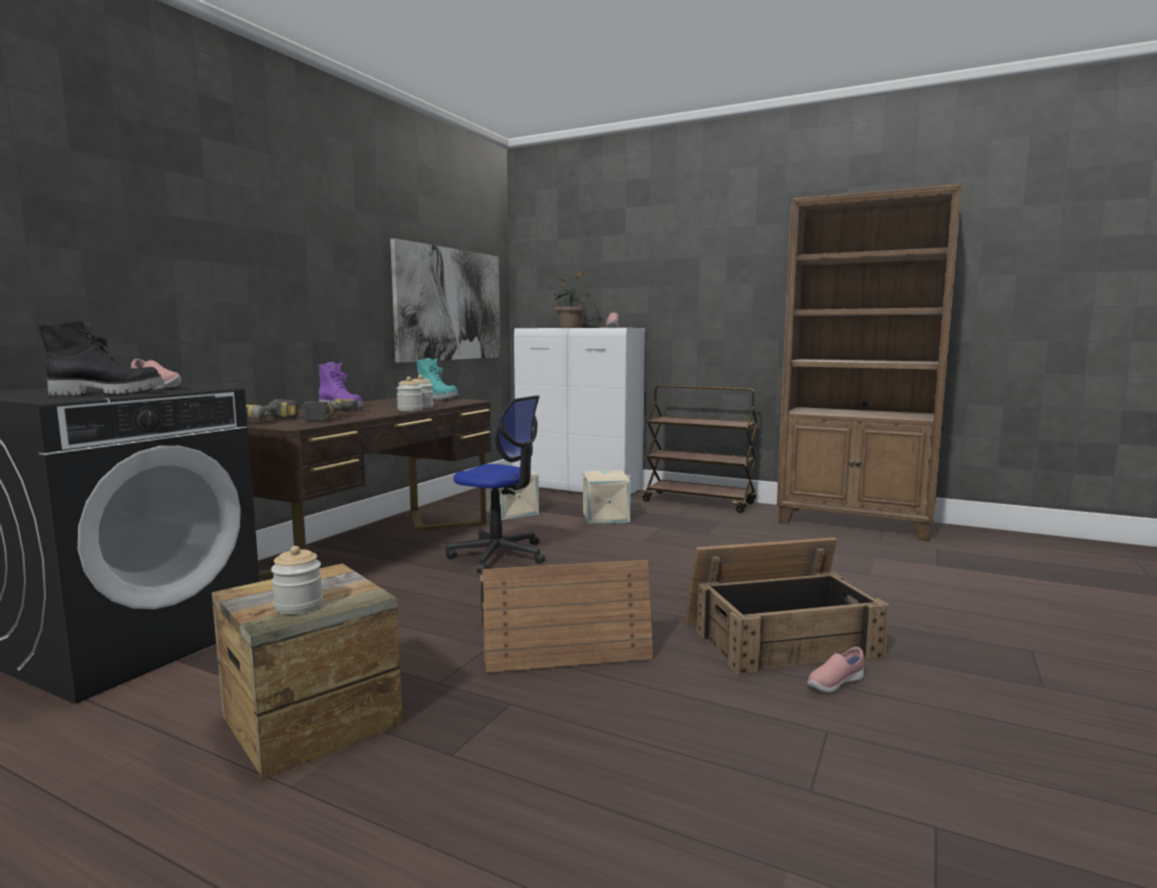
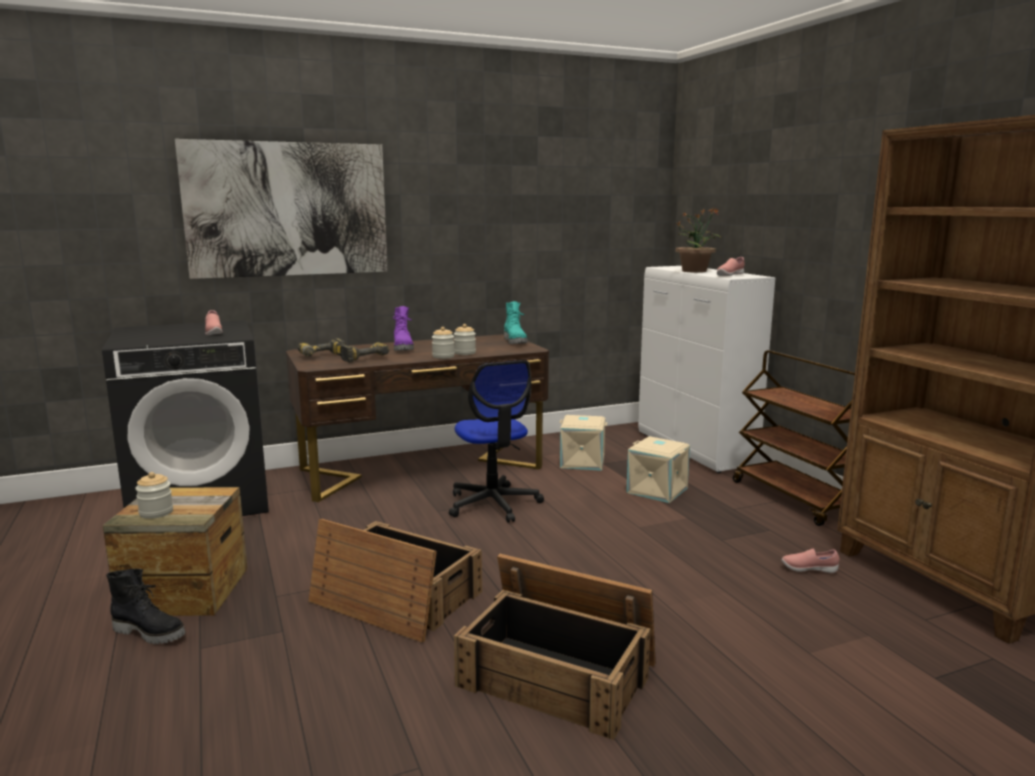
camera: 40 degrees right, 5 degrees up
black boot [39,319,164,396] -> black boot moved to [106,569,185,644]
picture [390,238,500,363] -> picture moved to [175,139,388,279]
pink shoe [807,647,865,693] -> pink shoe moved to [781,548,839,573]

